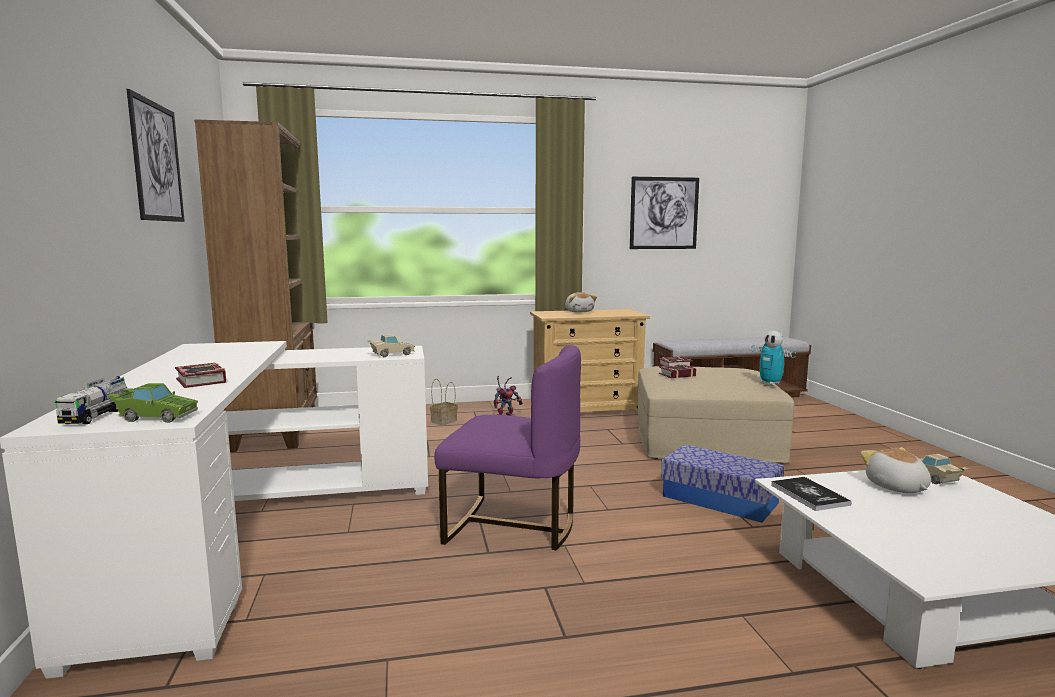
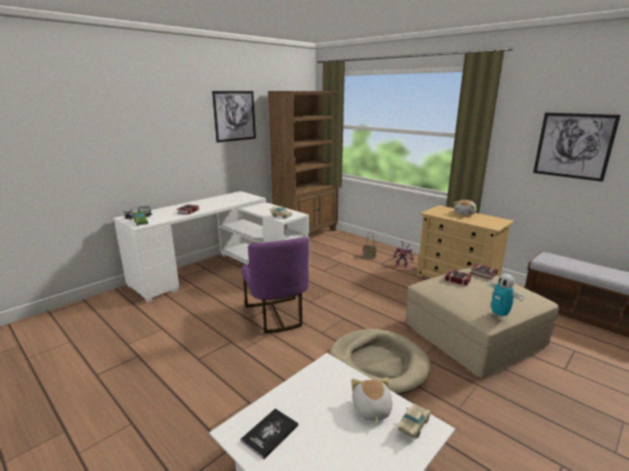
camera: 55 degrees right, 10 degrees up
storage box [661,444,784,523] -> beige dog bed [330,329,431,395]
toy robot [751,331,796,386] -> toy robot turned 45 degrees counterclockwise [487,274,524,318]
book [771,477,851,511] -> book moved to [240,408,298,460]
plush toy [860,447,931,493] -> plush toy turned 45 degrees counterclockwise [351,377,392,423]

